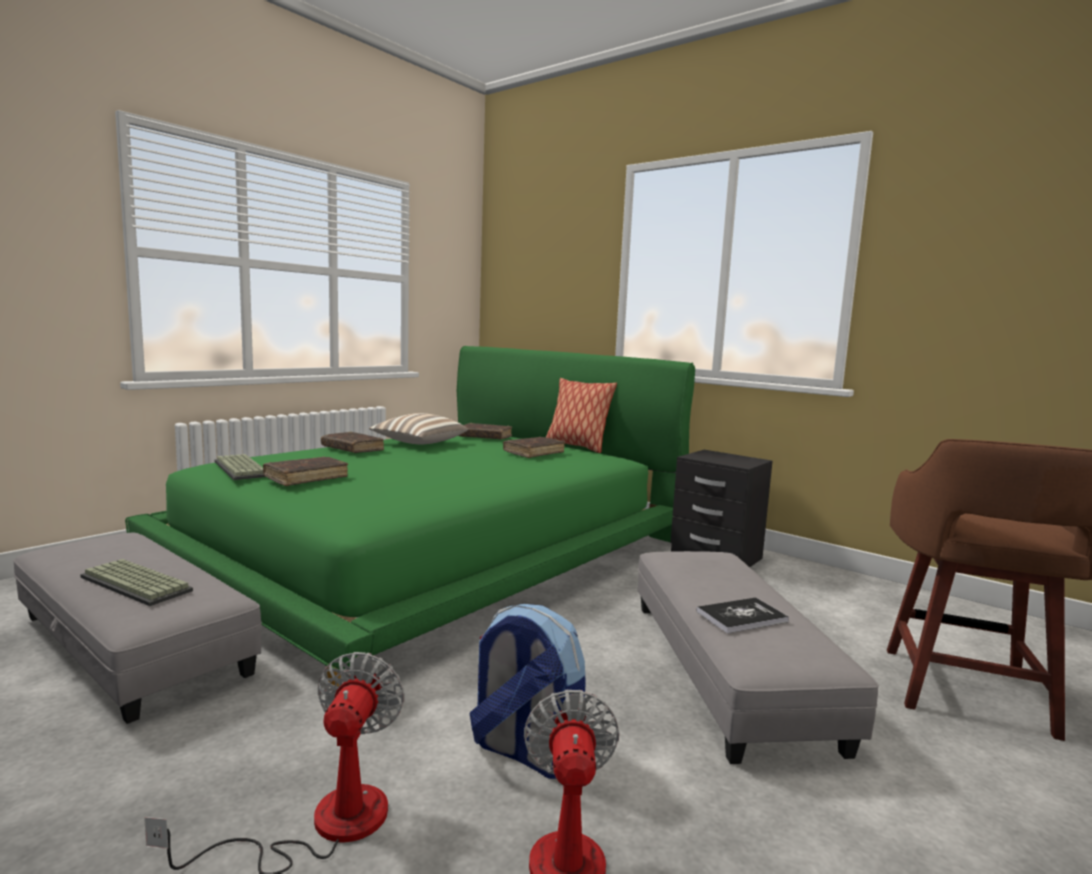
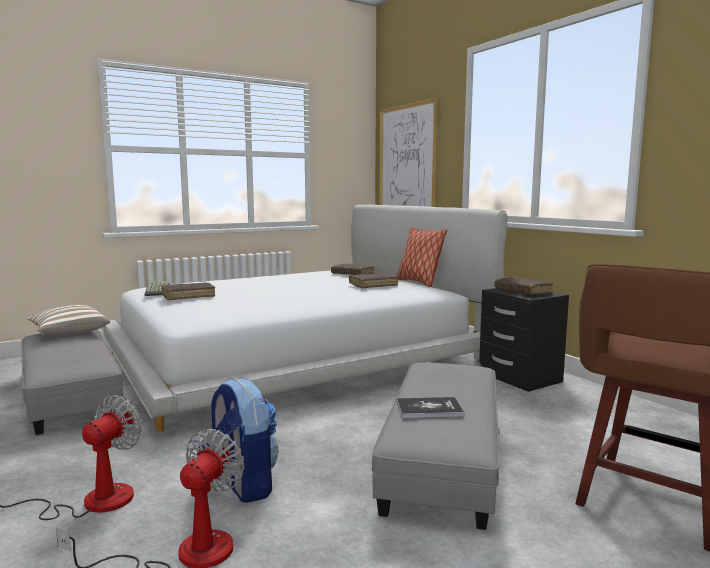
camera: 20 degrees right, 0 degrees up
keyboard [80,559,193,606] -> none
green bed [125,346,695,688] -> white bed [102,205,507,432]
brown book [321,432,384,453] -> brown book moved to [495,277,553,295]
pillow [369,413,468,444] -> pillow moved to [28,305,110,335]
none -> picture [379,98,438,207]

